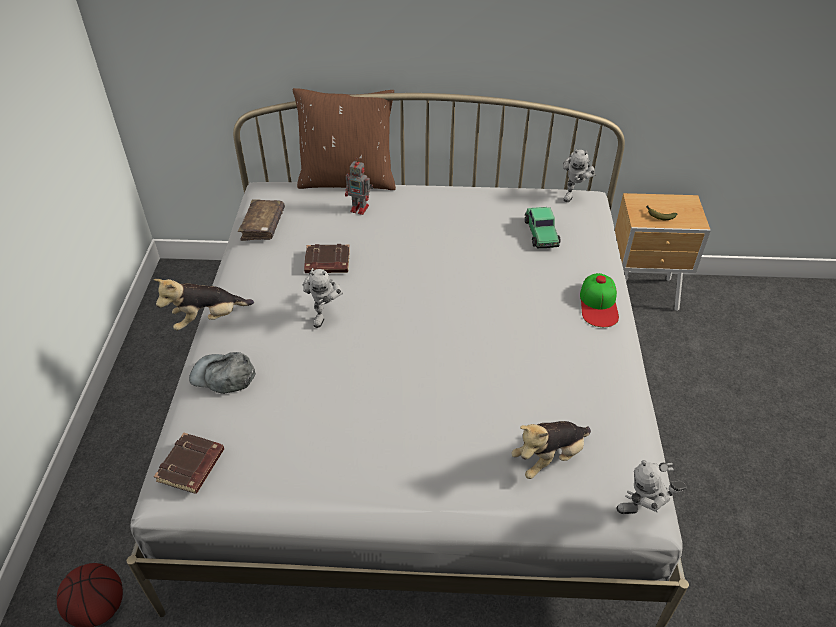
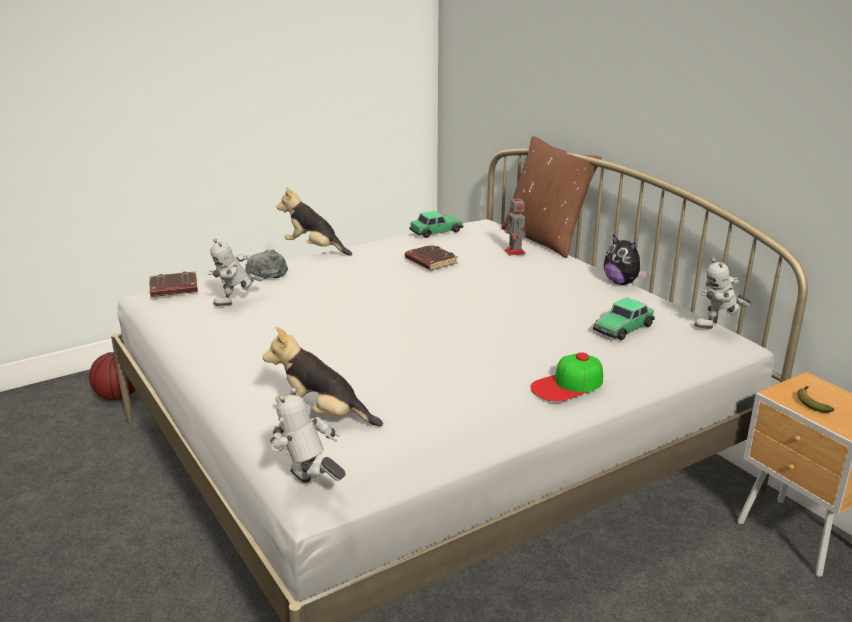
camera: 55 degrees right, 20 degrees down
brown book [238,199,285,241] -> toy car [410,211,463,238]
toy robot [303,268,343,328] -> toy robot moved to [208,238,265,306]
none -> plush toy [604,234,647,285]

